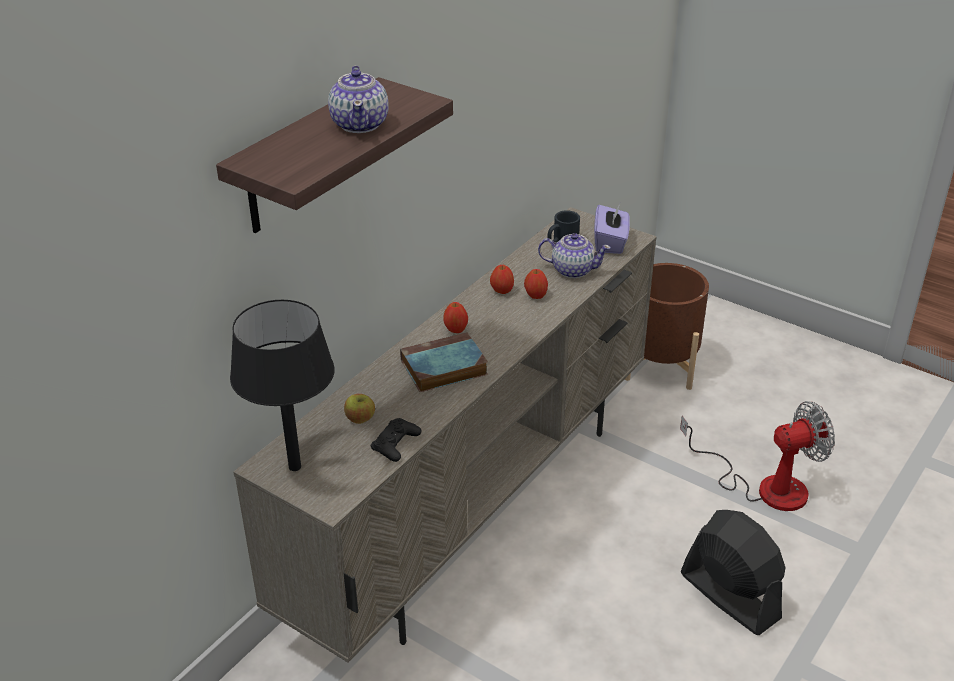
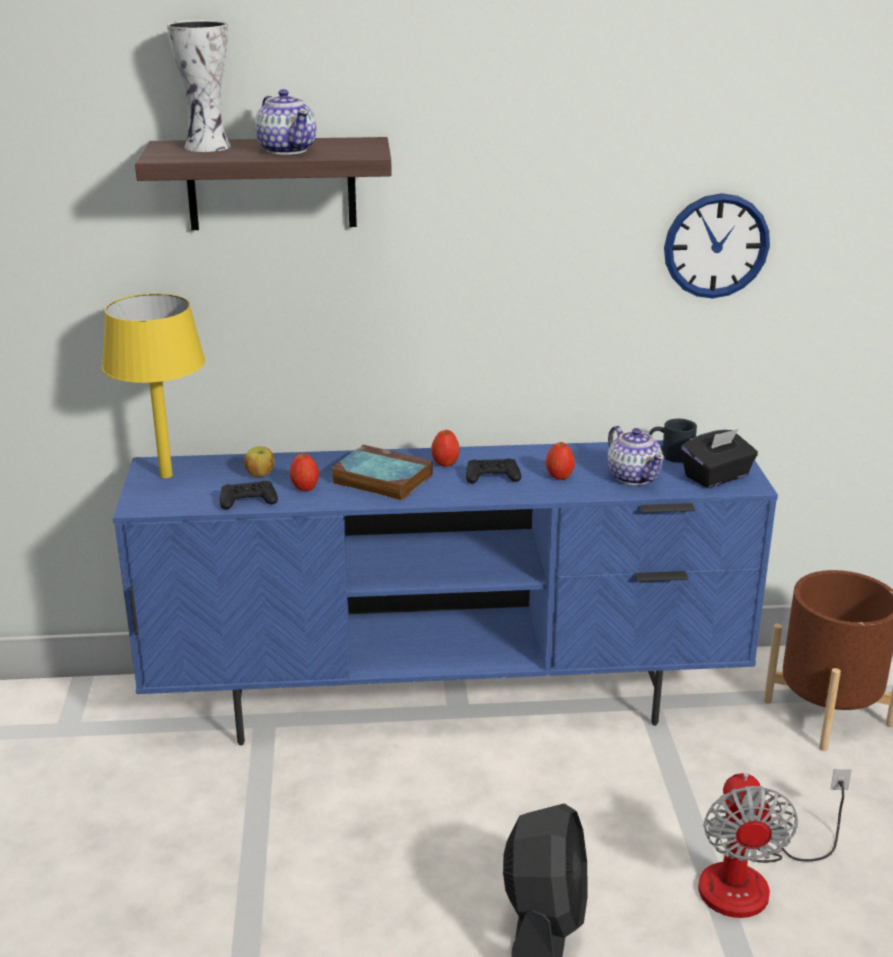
camera: 50 degrees right, 10 degrees down
black table lamp [230,300,335,471] -> yellow table lamp [102,294,206,478]
beige tv stand [233,207,656,663] -> blue tv stand [113,440,778,745]
teapot [328,66,389,133] -> teapot turned 75 degrees counterclockwise [255,89,316,155]
apple [490,265,514,294] -> apple moved to [290,453,319,491]
purple tissue box [594,205,630,254] -> black tissue box [681,429,758,488]
fan [680,401,835,511] -> fan turned 60 degrees clockwise [698,769,852,918]
none -> vase [167,20,230,152]
none -> black game controller [466,459,521,483]
none -> wall clock [664,193,770,298]

